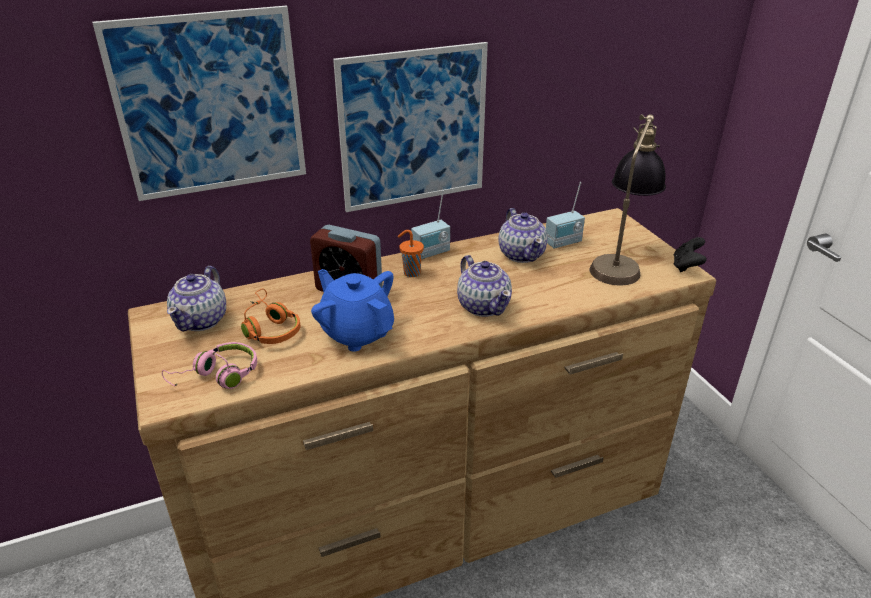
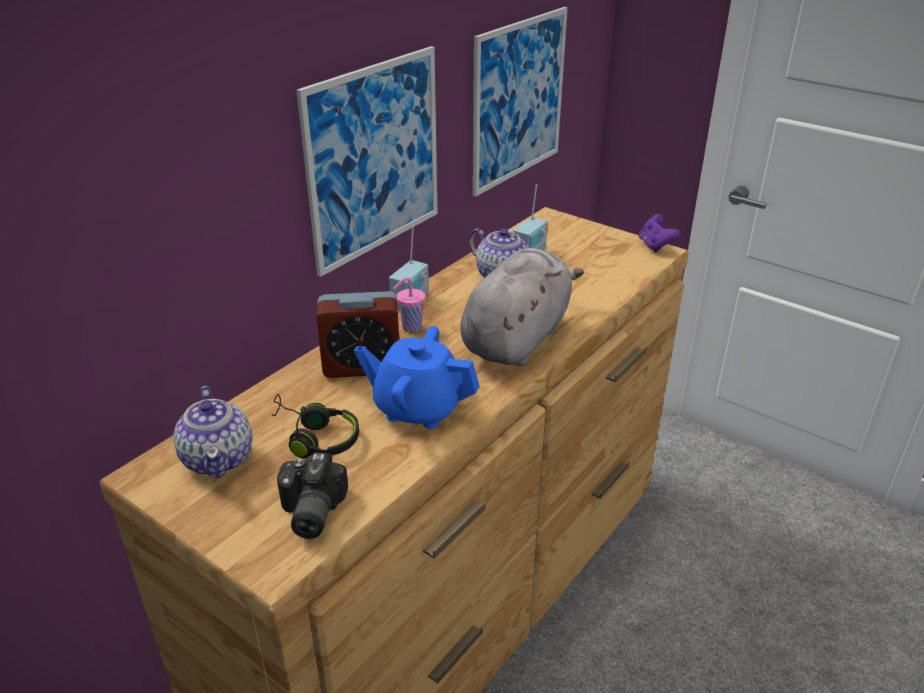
camera: 30 degrees left, 0 degrees up
picture [92,5,306,201] -> picture moved to [473,7,568,196]
pink headphones [162,342,257,389] -> camera [277,452,348,539]
orange headphones [241,289,301,344] -> black headphones [271,394,359,458]
orange cup [398,230,424,277] -> pink cup [393,277,425,333]
teapot [457,255,512,317] -> grey plush toy [460,248,584,366]
table lamp [590,114,666,285] -> none
black game controller [674,237,707,272] -> purple game controller [639,214,680,252]

